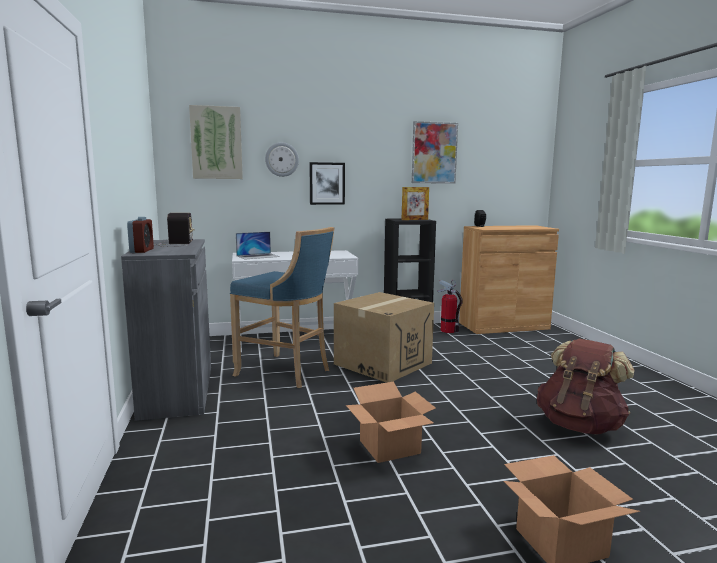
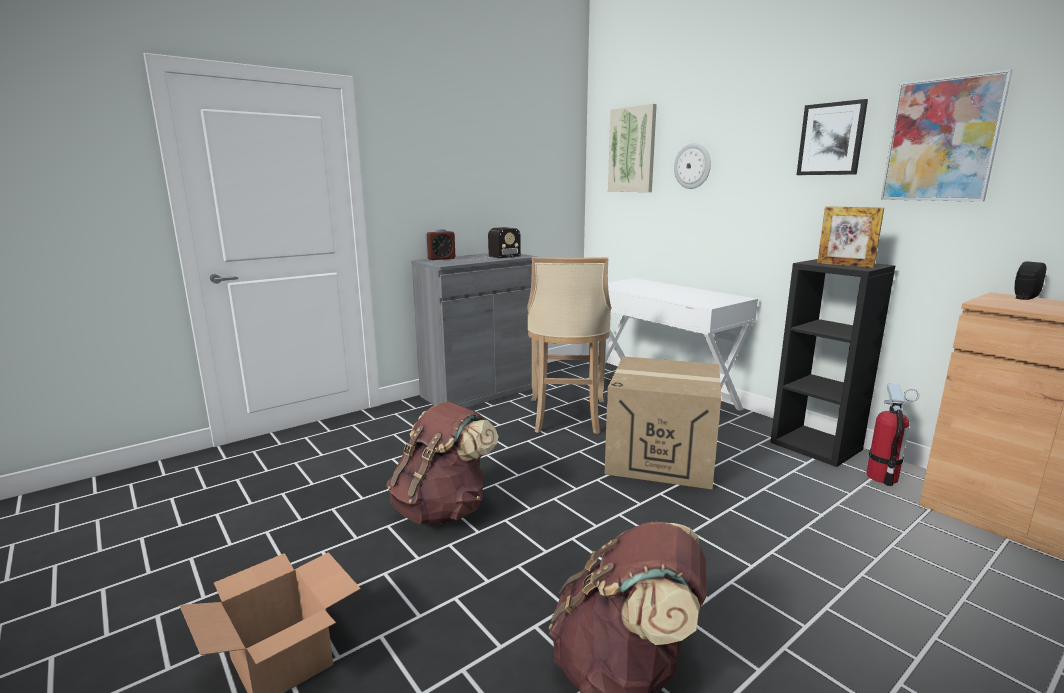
camera: 65 degrees right, 5 degrees up
blue stool [230,227,335,388] -> beige stool [527,257,611,434]
laptop [236,232,280,259] -> none
picture [309,162,345,205] -> picture moved to [797,99,868,175]
cardboard box [346,382,436,463] -> brown backpack [387,401,499,524]

